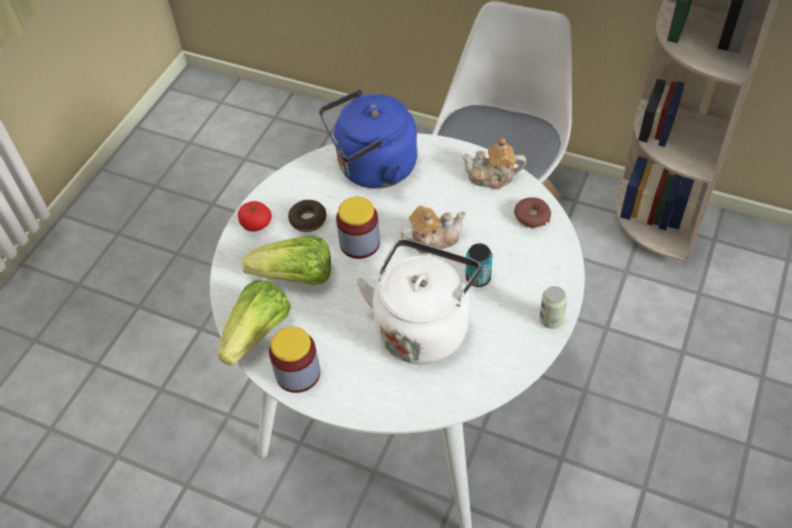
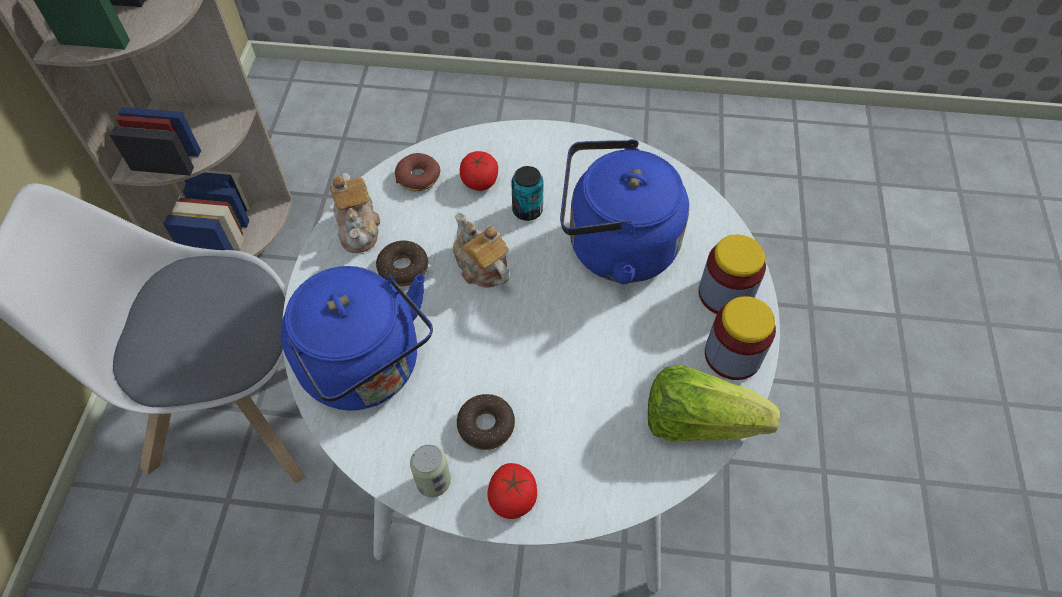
camera: 110 degrees left, 5 degrees up
lettuce [242,235,331,285] -> none
jar [336,197,380,259] -> jar moved to [699,235,766,314]
white kettle [356,239,481,364] -> blue kettle [560,139,689,284]
can [539,286,567,329] -> can moved to [410,445,451,497]
none -> donut [376,241,428,286]
none -> tomato [460,151,498,191]

